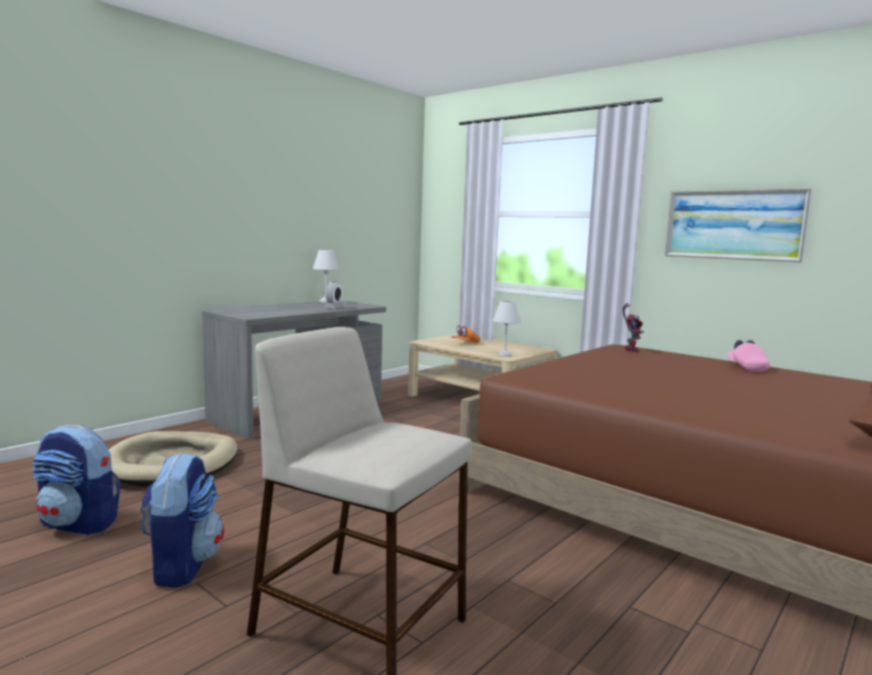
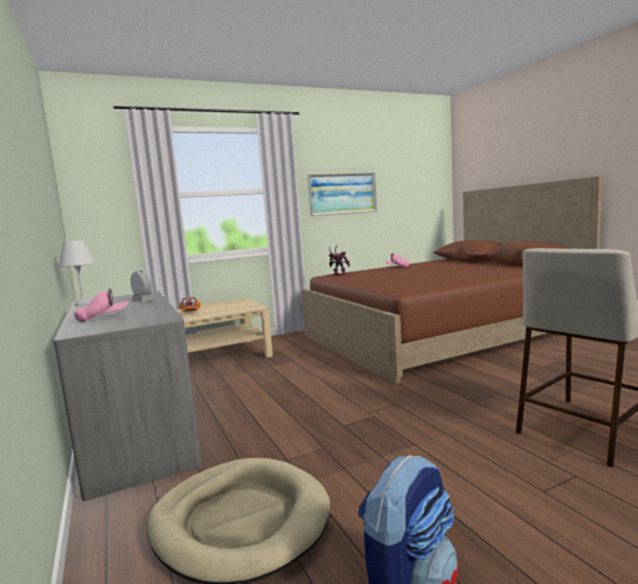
camera: 65 degrees left, 0 degrees up
backpack [140,452,224,588] -> none
white table lamp [493,301,521,357] -> none
none -> pink cap [74,288,129,322]

